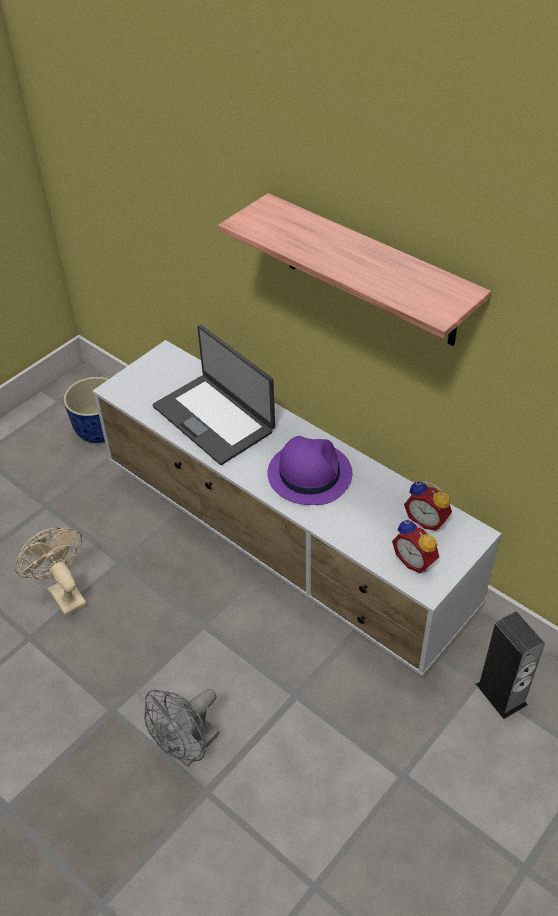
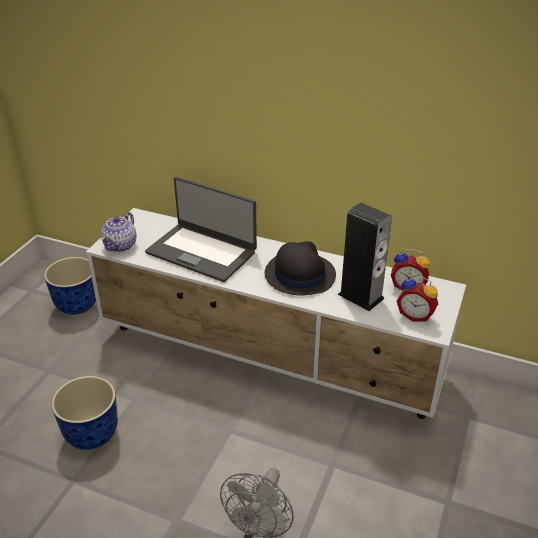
camera: 20 degrees left, 10 degrees down
beige fan [15,528,87,617] -> planter [51,376,118,450]
shelf [218,193,491,346] -> none
purple hat [267,436,352,505] -> black hat [265,241,336,296]
speaker [476,612,545,719] -> speaker moved to [338,202,392,311]
none -> teapot [100,212,136,252]

